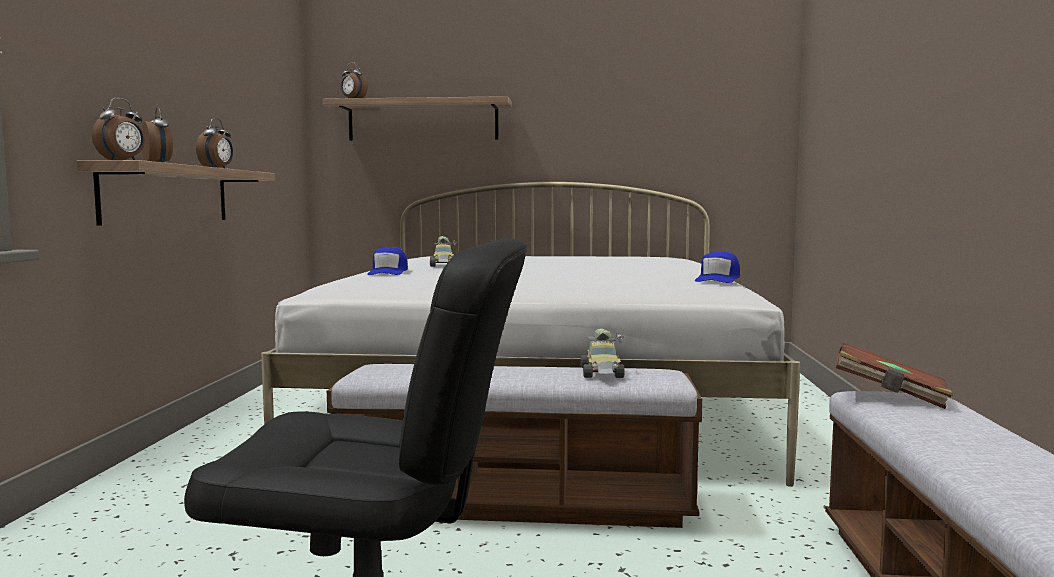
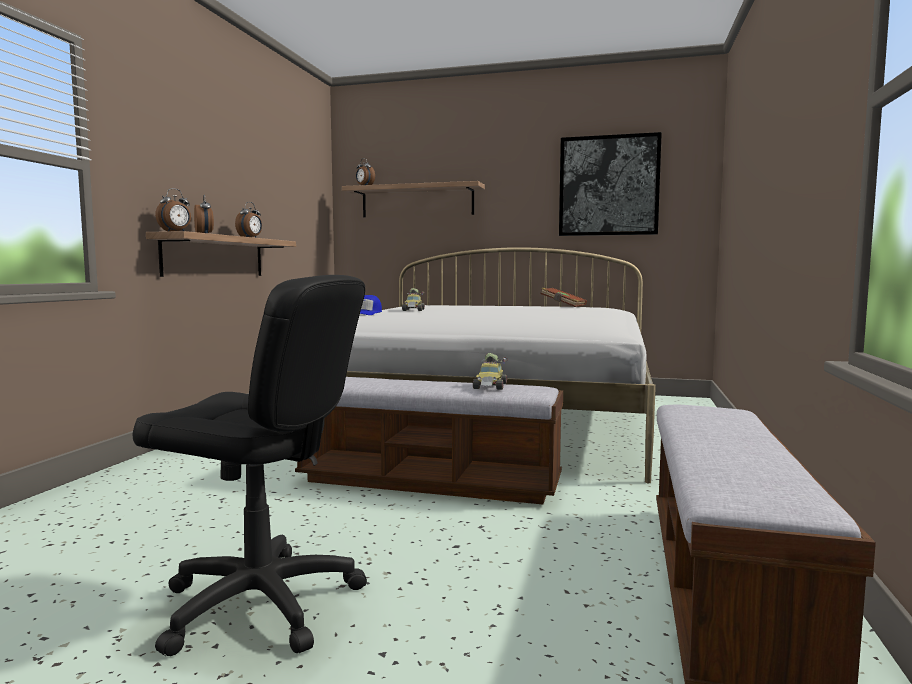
camera: 10 degrees right, 0 degrees up
blue cap [695,251,740,283] -> none
brown book [836,343,953,409] -> brown book moved to [540,288,587,307]
none -> picture [559,132,662,236]

